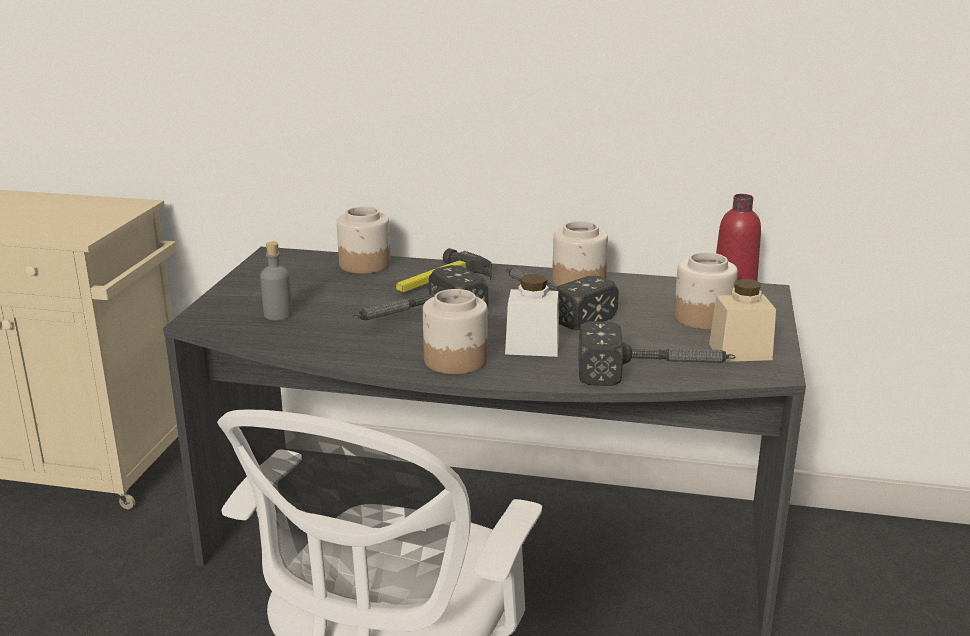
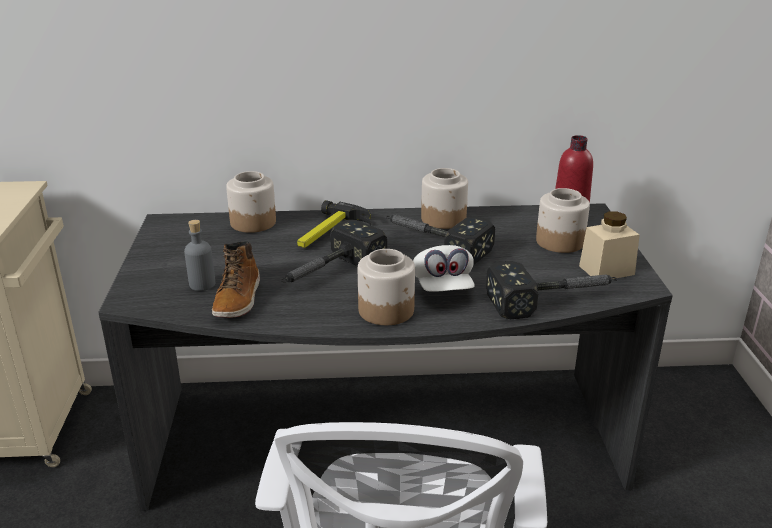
camera: 15 degrees left, 5 degrees up
white jar [505,274,559,357] -> white cap [413,245,475,292]
none -> boot [212,242,260,318]

